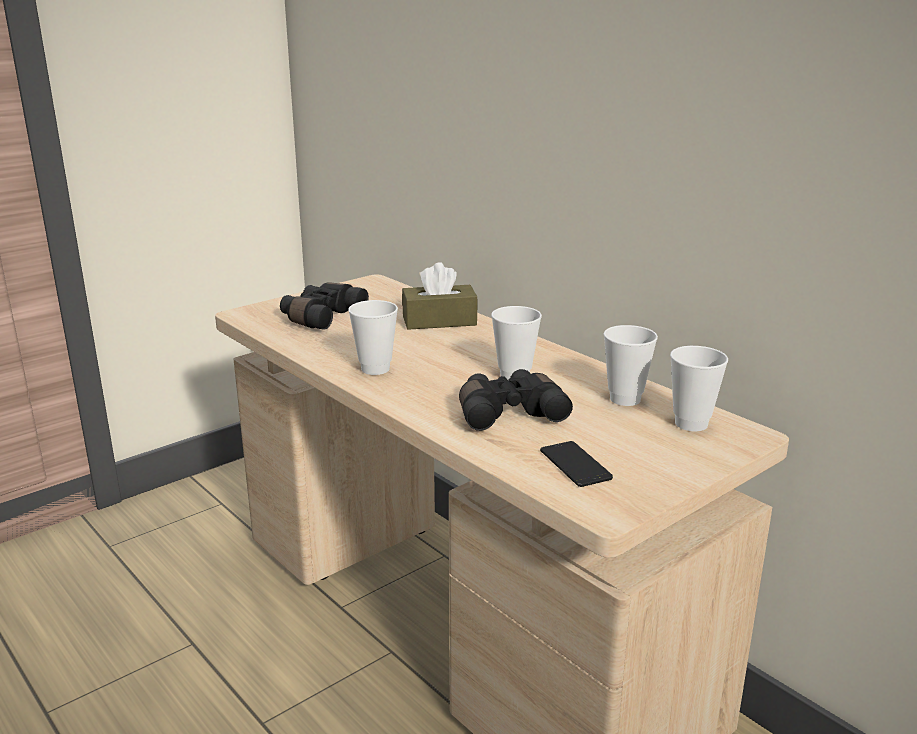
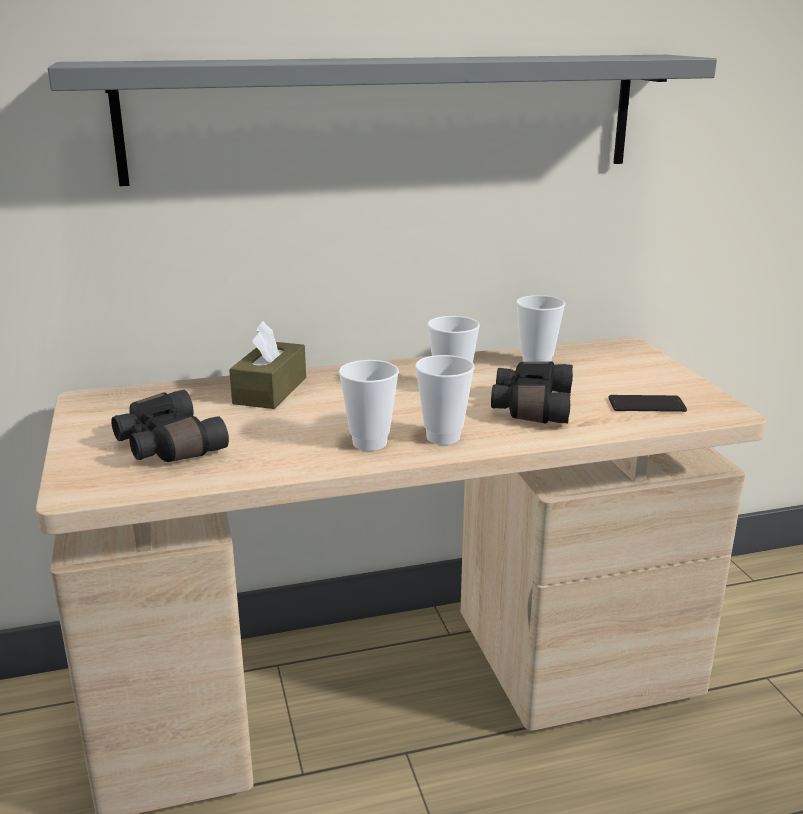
camera: 65 degrees left, 0 degrees up
cup [670,346,728,431] -> cup moved to [415,355,475,445]
none -> grey shelf [48,55,717,186]

